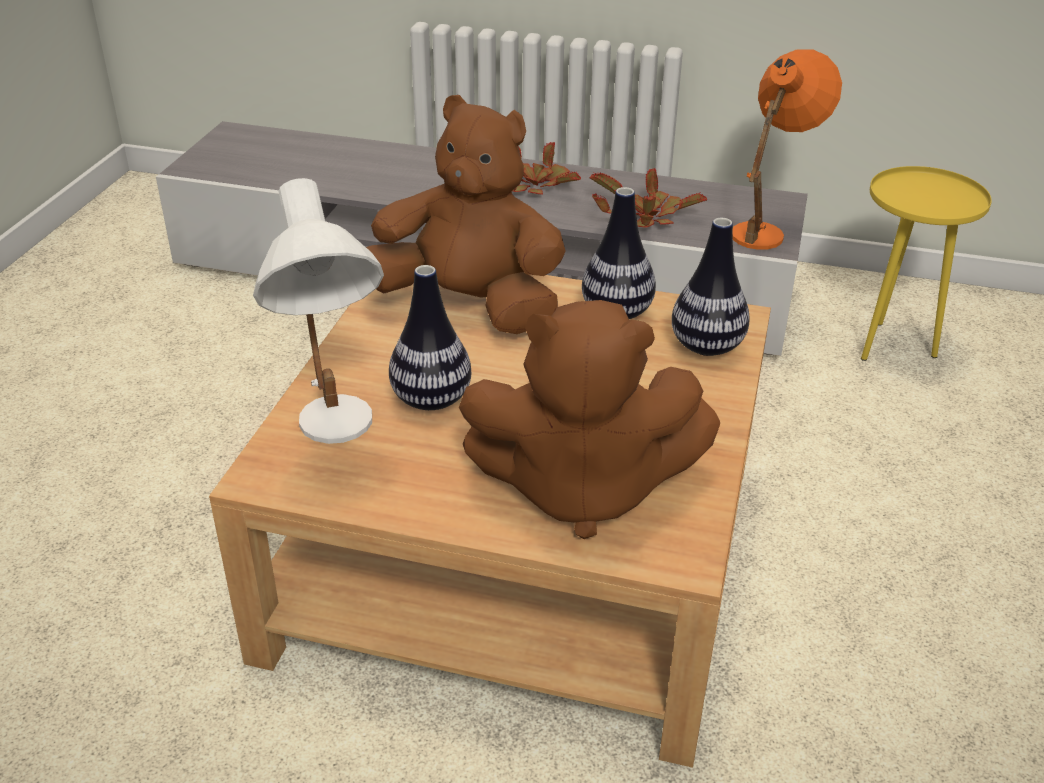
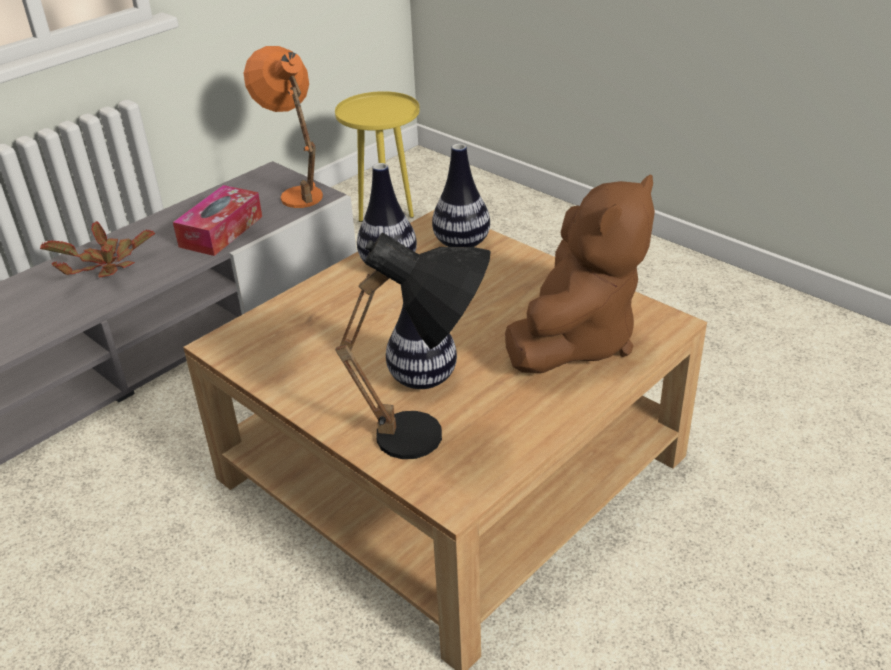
camera: 60 degrees left, 0 degrees up
white table lamp [253,178,384,444] -> black table lamp [335,232,491,459]
brown plush toy [366,95,566,334] -> none
potted plant [589,168,707,227] -> tissue box [173,185,262,256]

